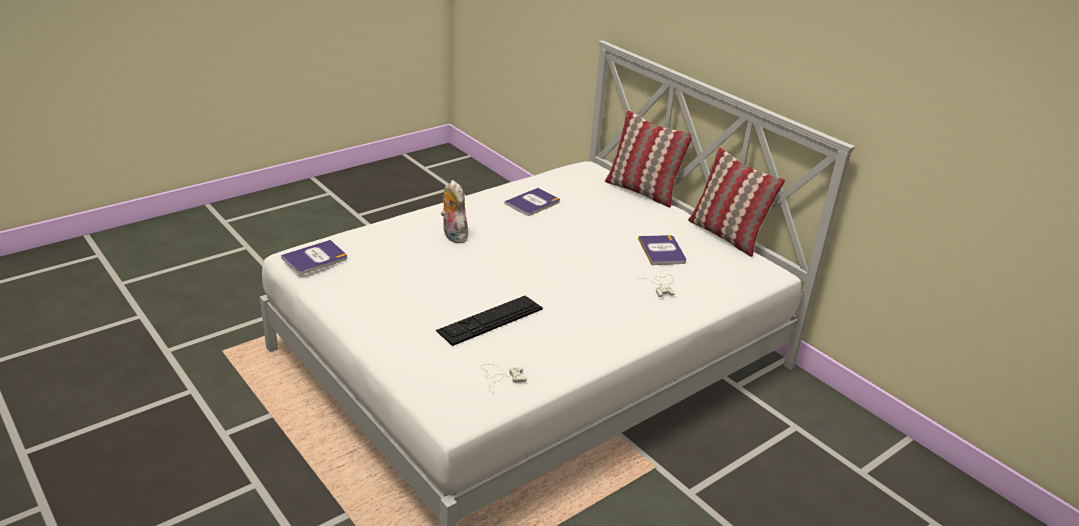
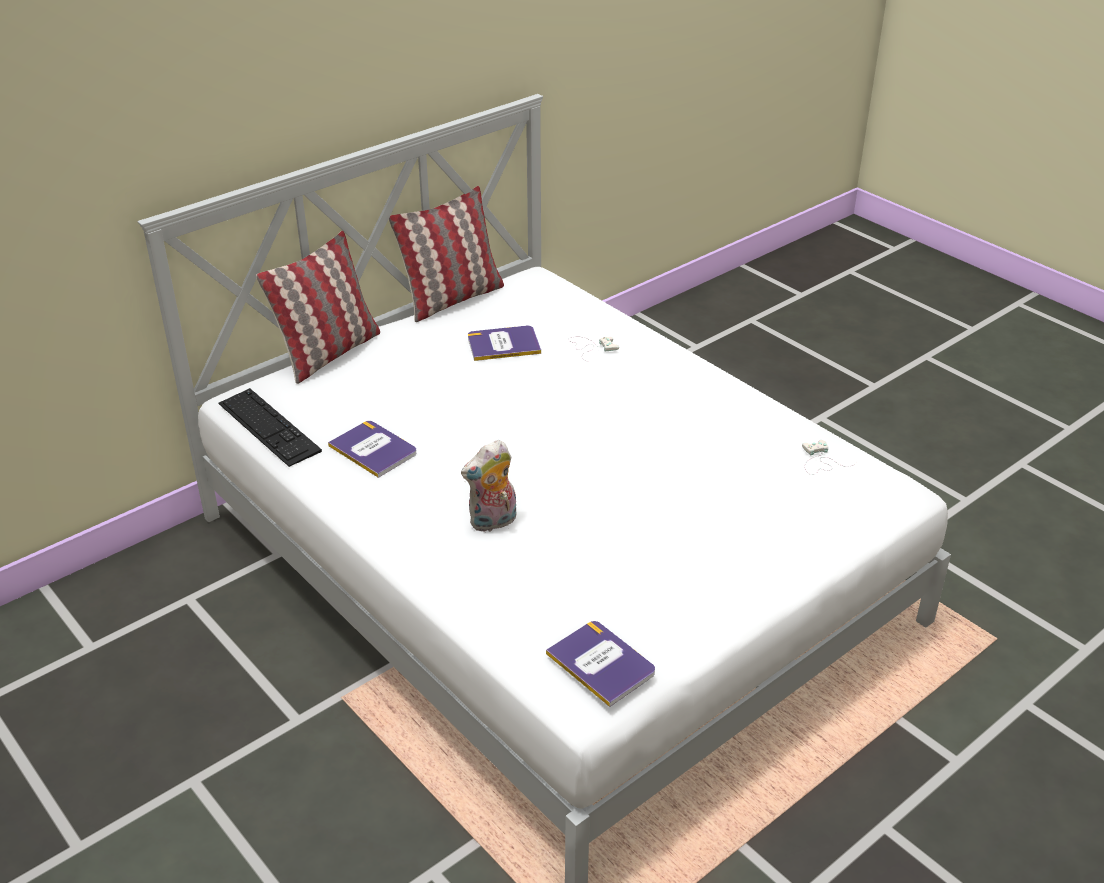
camera: 90 degrees left, 5 degrees up
keyboard [436,296,543,346] -> keyboard moved to [218,388,322,467]

